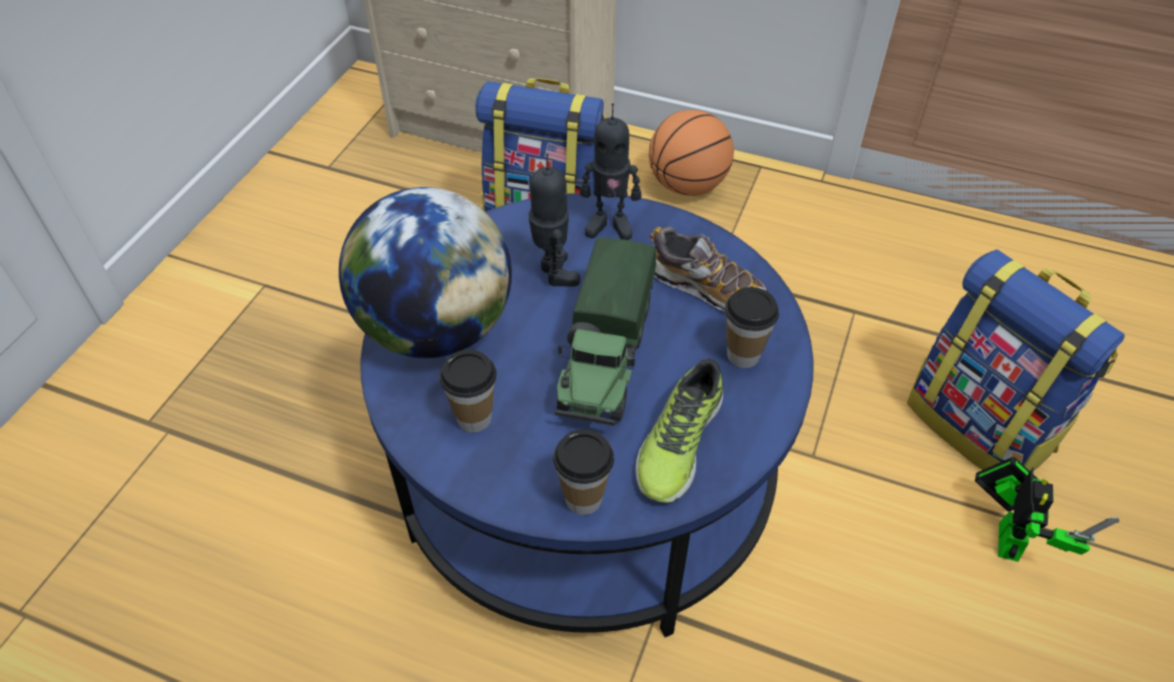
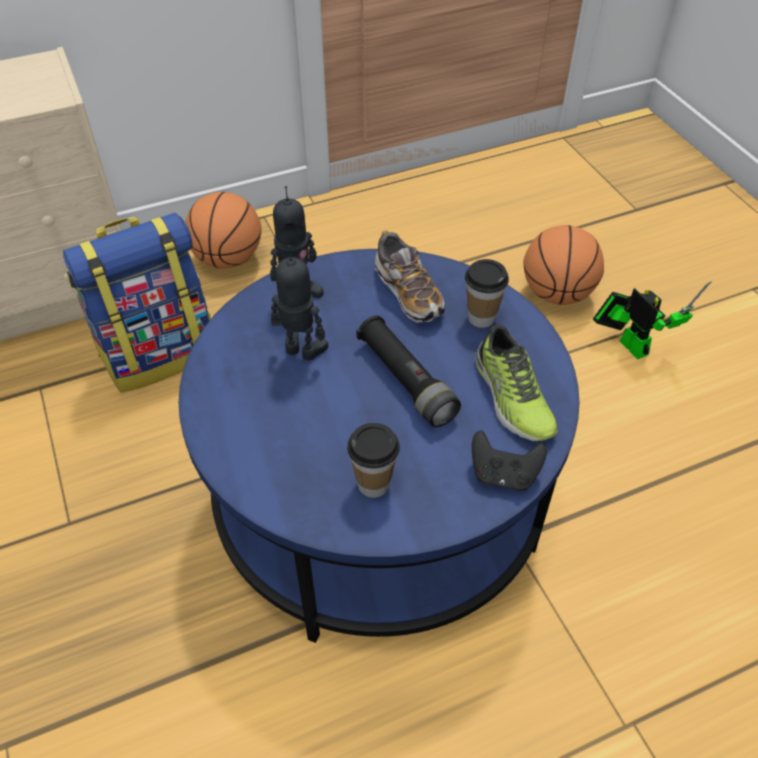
camera: 45 degrees left, 0 degrees up
globe [339,187,512,358] -> none
cup [553,429,614,515] -> black game controller [472,430,547,491]
toy truck [555,237,656,426] -> black flashlight [356,315,461,427]
shoe [650,227,768,312] -> shoe turned 75 degrees clockwise [375,230,445,323]
backpack [907,250,1125,471] -> basketball [524,225,604,305]

